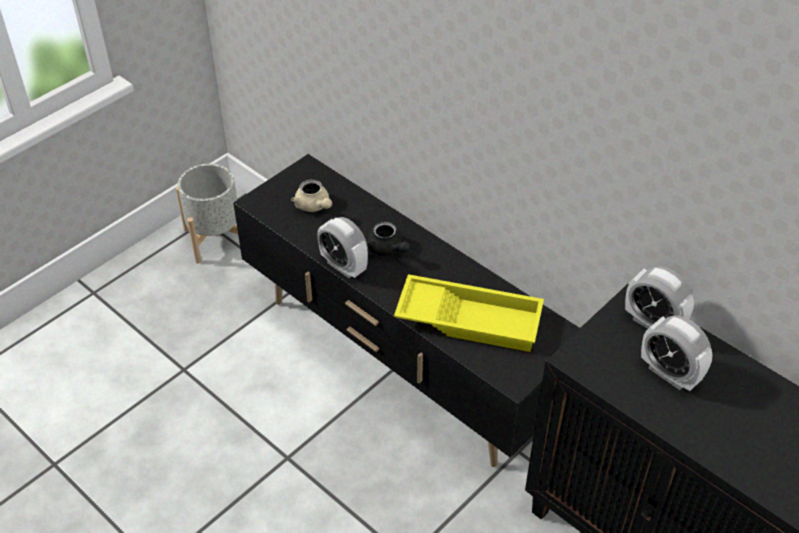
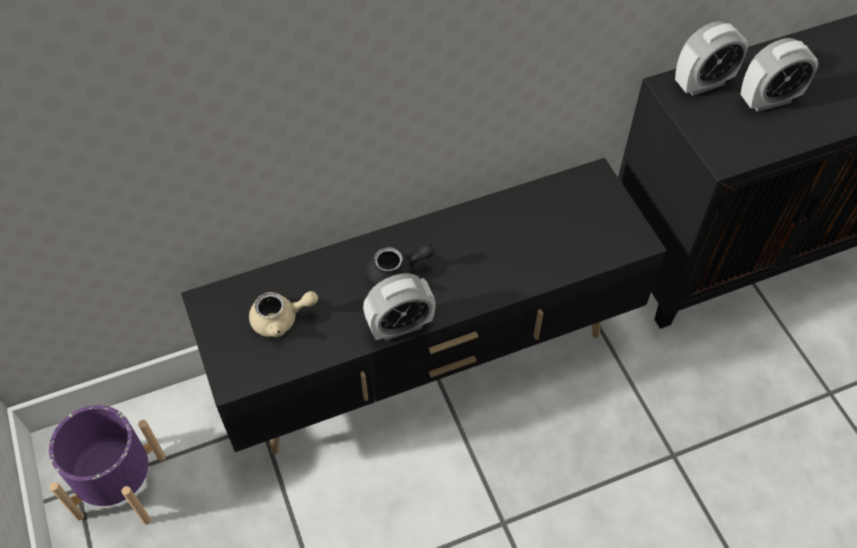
camera: 65 degrees left, 10 degrees up
grey planter [176,164,238,264] -> purple planter [49,405,166,525]
yellow tray [394,274,544,352] -> none

